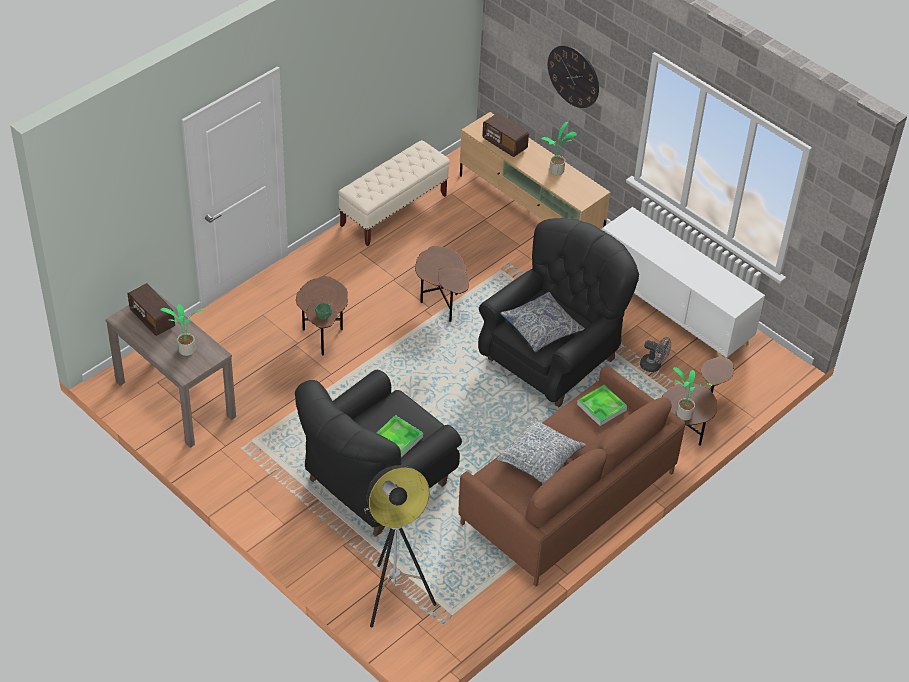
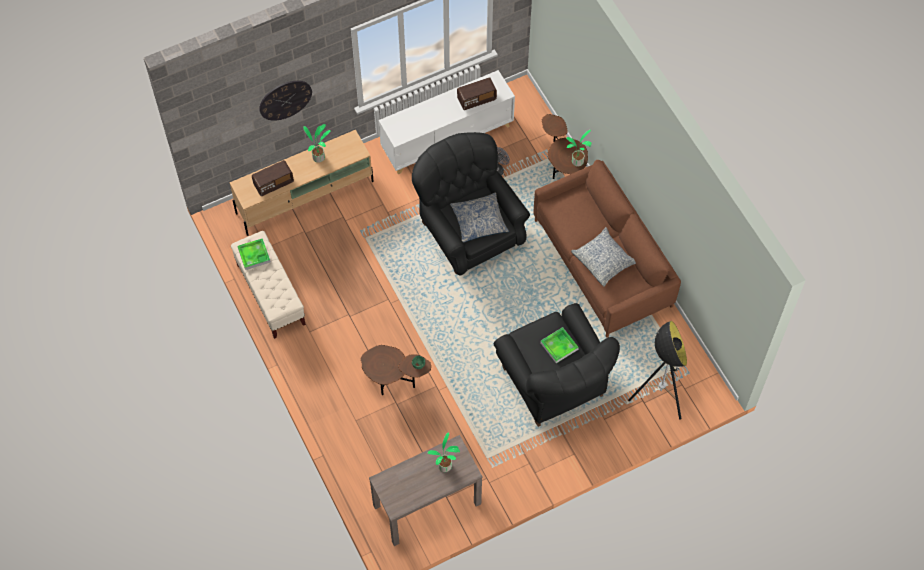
camera: 70 degrees left, 15 degrees up
radio [127,283,175,336] -> radio moved to [457,77,497,110]
brown side table [415,246,469,322] -> none
tray [577,385,627,426] -> tray moved to [237,238,271,270]

